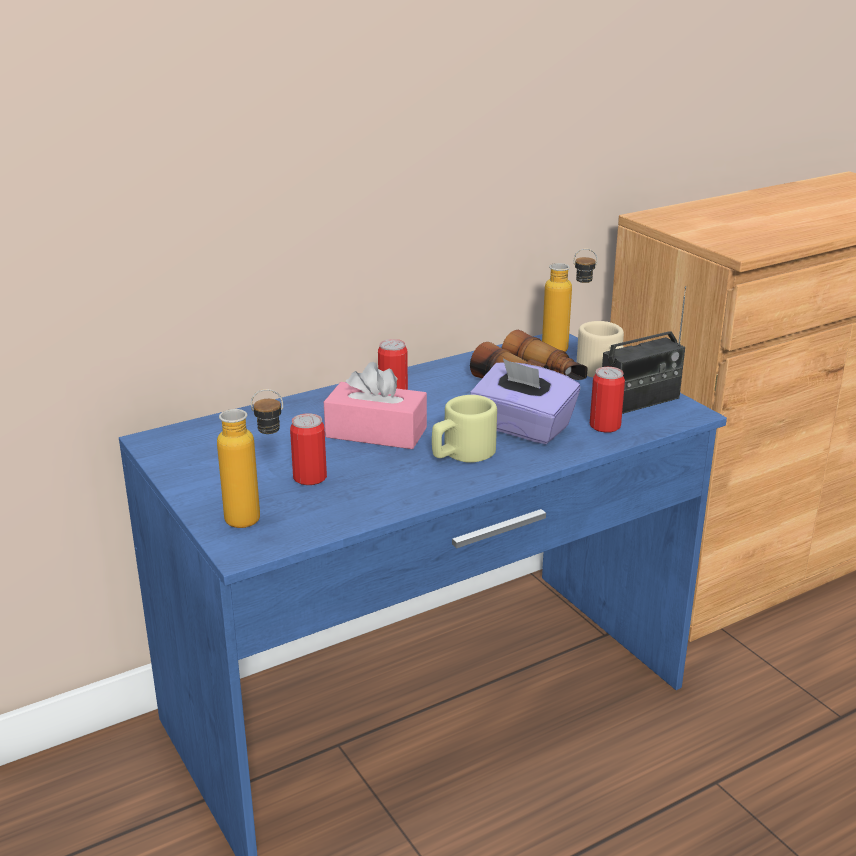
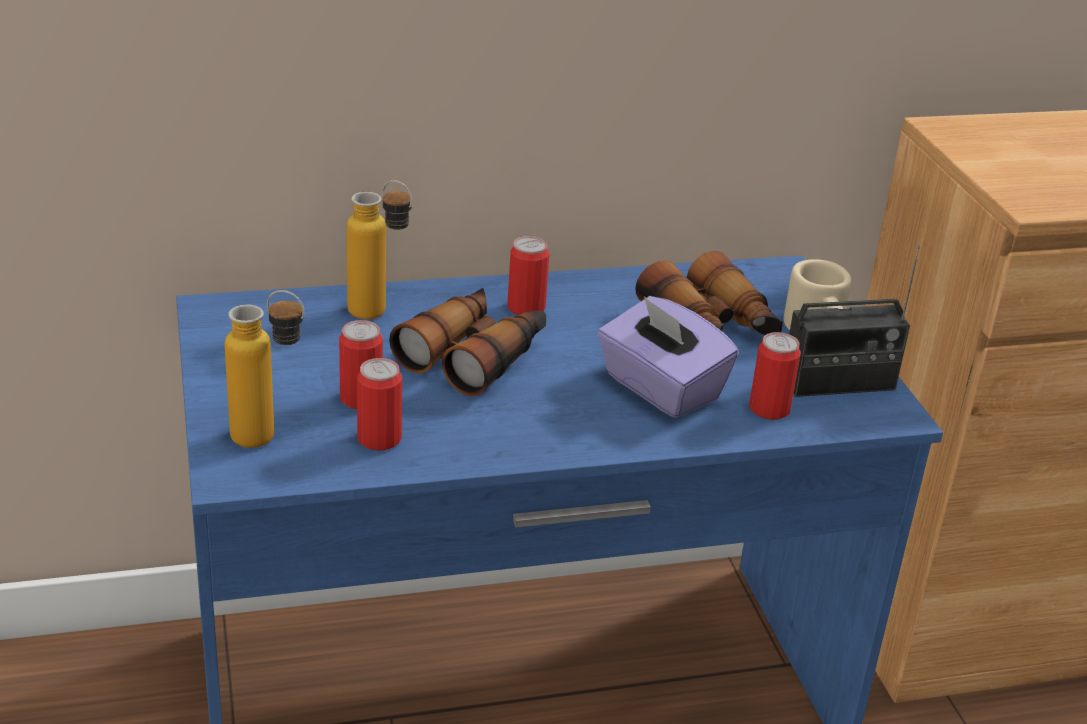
camera: 15 degrees right, 5 degrees up
pink tissue box [324,362,427,449] -> binoculars [389,288,546,396]
beige mug [432,395,497,463] -> none
bottle [542,248,598,352] -> bottle moved to [347,180,412,319]
none -> can [357,358,402,450]

